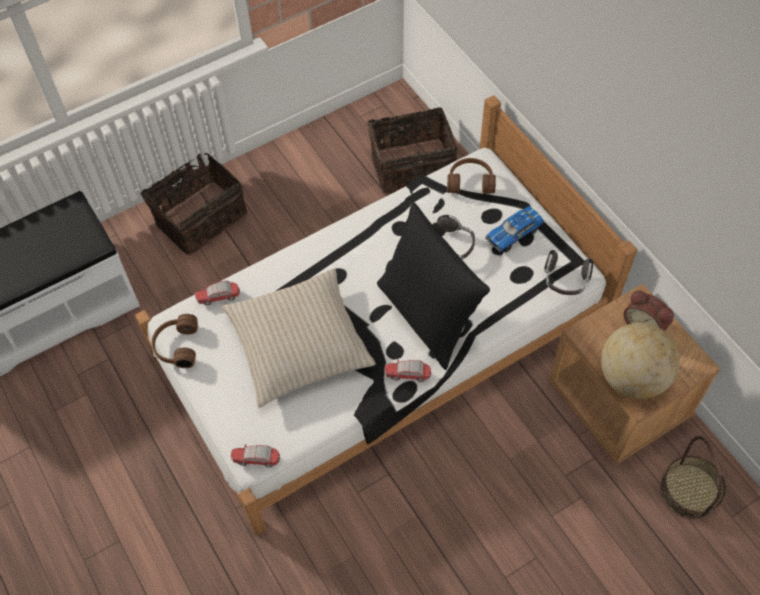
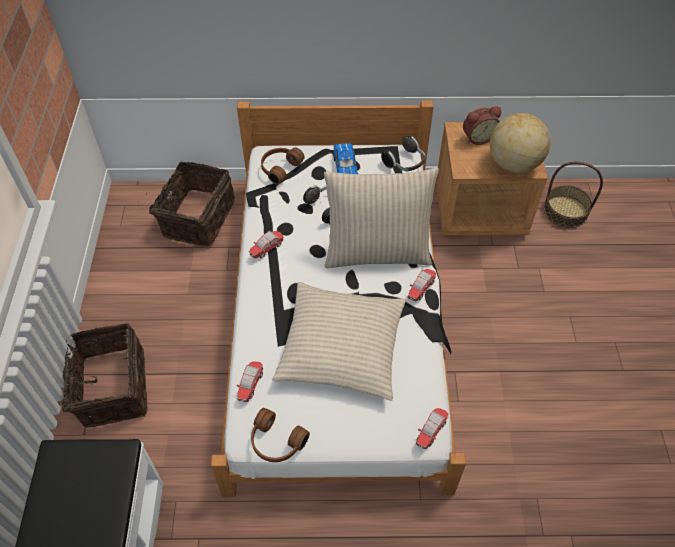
camera: 60 degrees left, 5 degrees down
black pillow [377,202,490,370] -> beige pillow [324,168,439,268]
none -> toy car [249,231,283,259]

